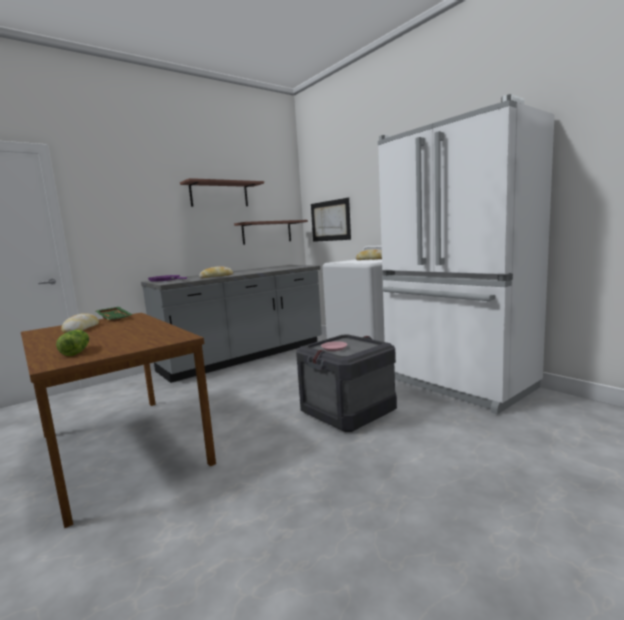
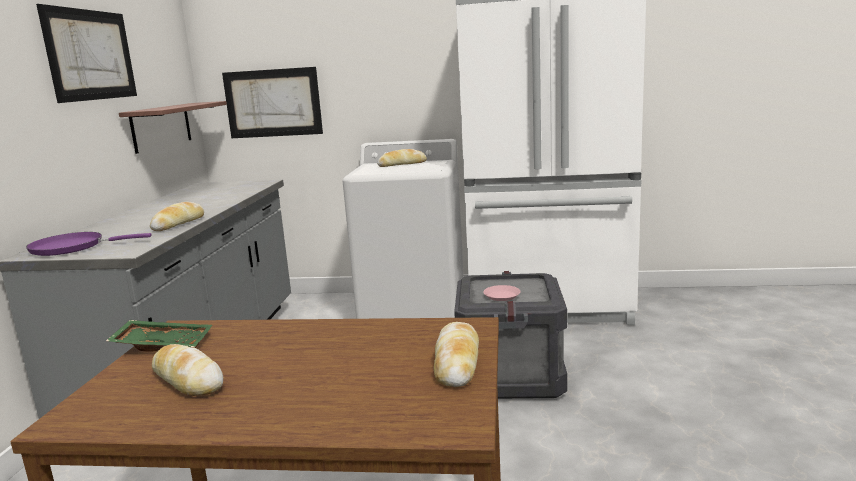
camera: 45 degrees left, 5 degrees up
lettuce [56,330,89,356] -> none
shelf [180,178,264,207] -> picture [36,4,137,103]
none -> bread [434,322,479,387]

